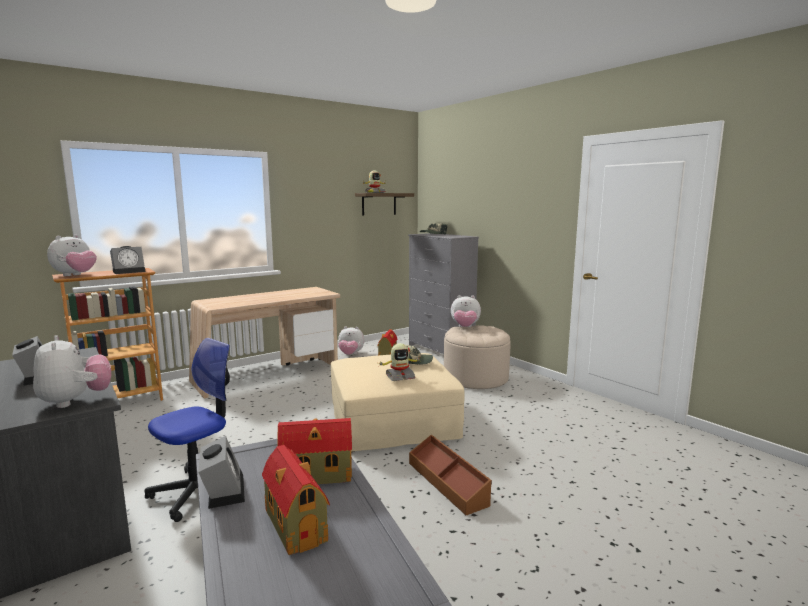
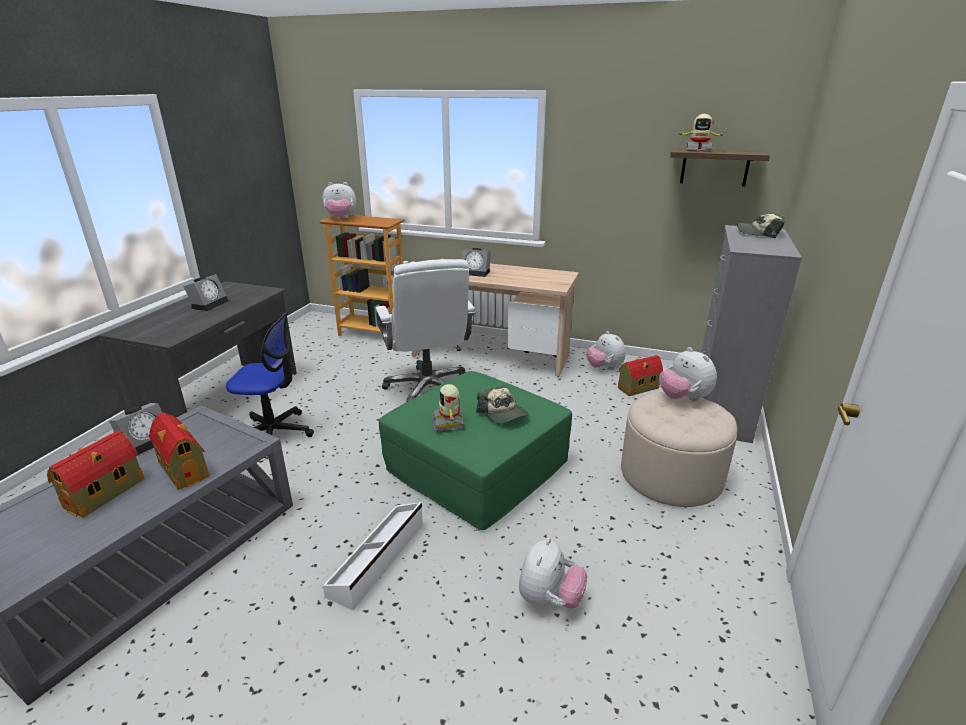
camera: 55 degrees right, 15 degrees up
plush toy [33,335,111,408] -> plush toy moved to [519,538,588,609]
alarm clock [110,246,145,274] -> alarm clock moved to [462,248,491,277]
beige ottoman [331,353,464,452] -> green ottoman [379,371,572,530]
toy robot [379,343,421,381] -> toy robot turned 45 degrees clockwise [432,384,465,431]
brown storage box [409,435,492,515] -> white storage box [323,502,423,611]
none -> white office chair [375,259,476,402]

